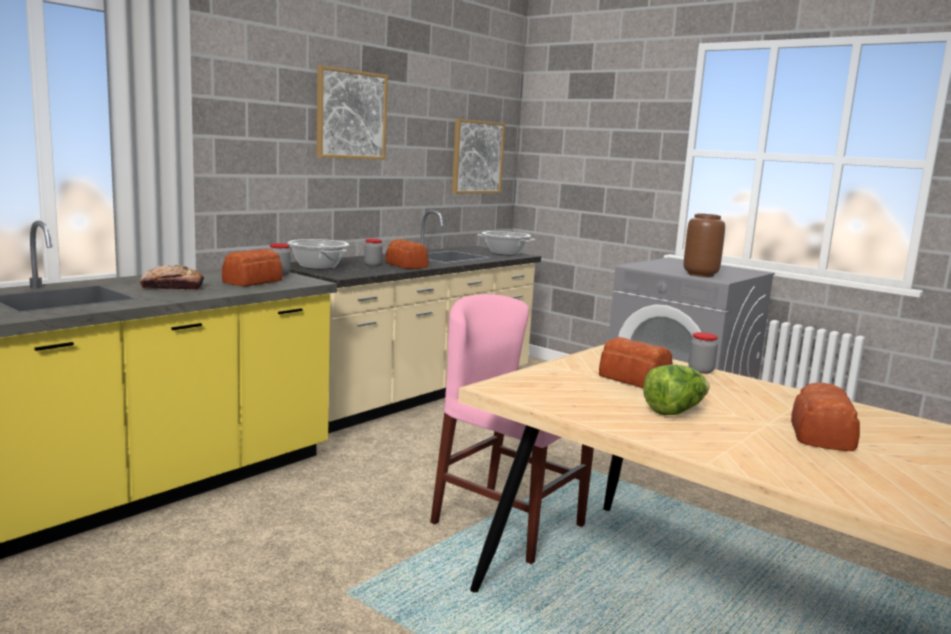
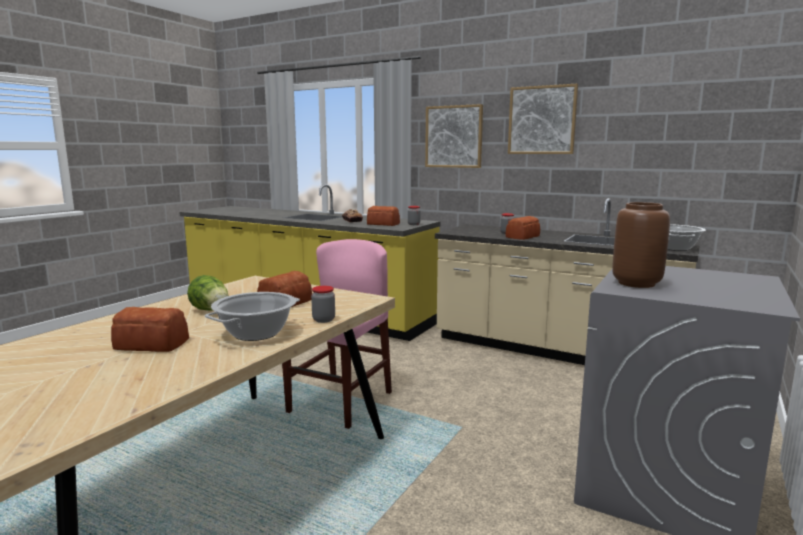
camera: 80 degrees right, 0 degrees up
cooking pot [287,239,349,269] -> cooking pot moved to [205,292,300,341]
picture [452,119,505,194] -> picture moved to [425,104,483,168]

